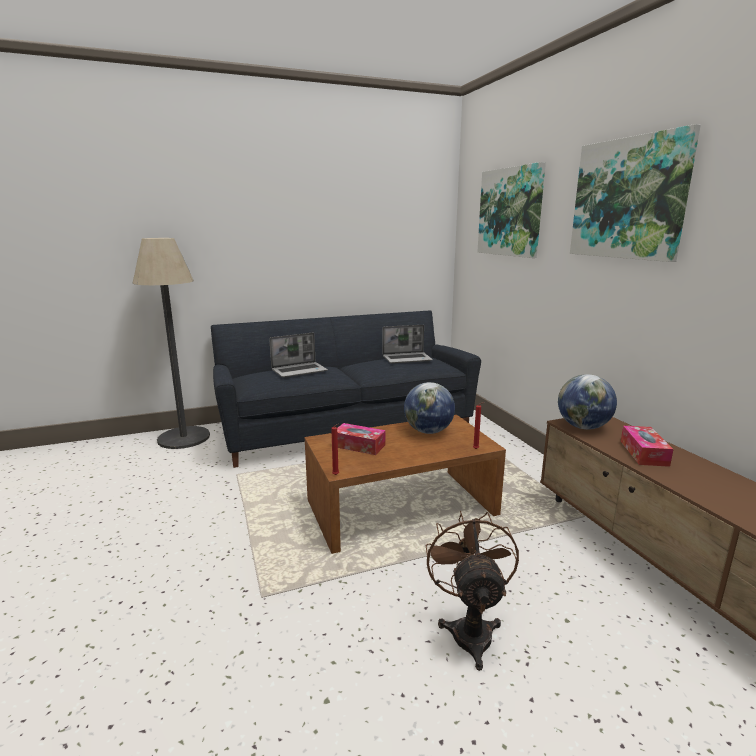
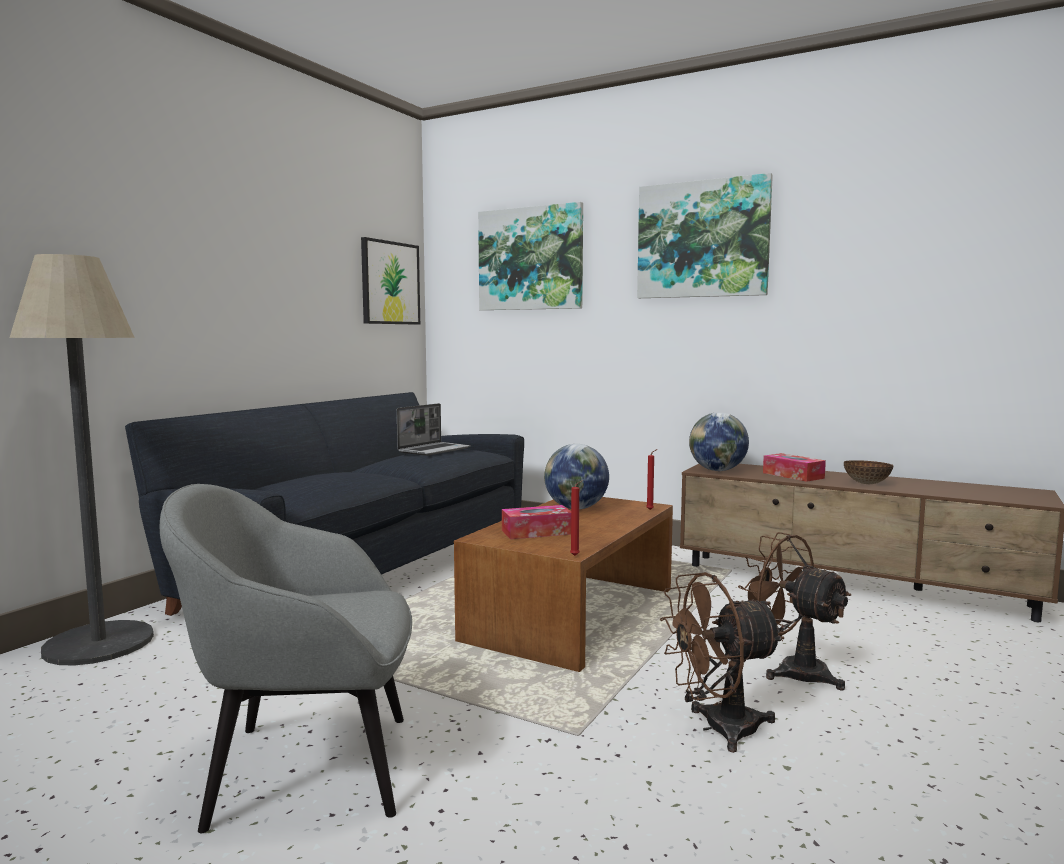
camera: 40 degrees left, 10 degrees down
laptop [269,333,328,378] -> none
none -> grey armchair [160,484,412,833]
none -> picture [361,237,420,325]
none -> brown fan [660,572,785,753]
none -> bowl [844,460,894,484]

